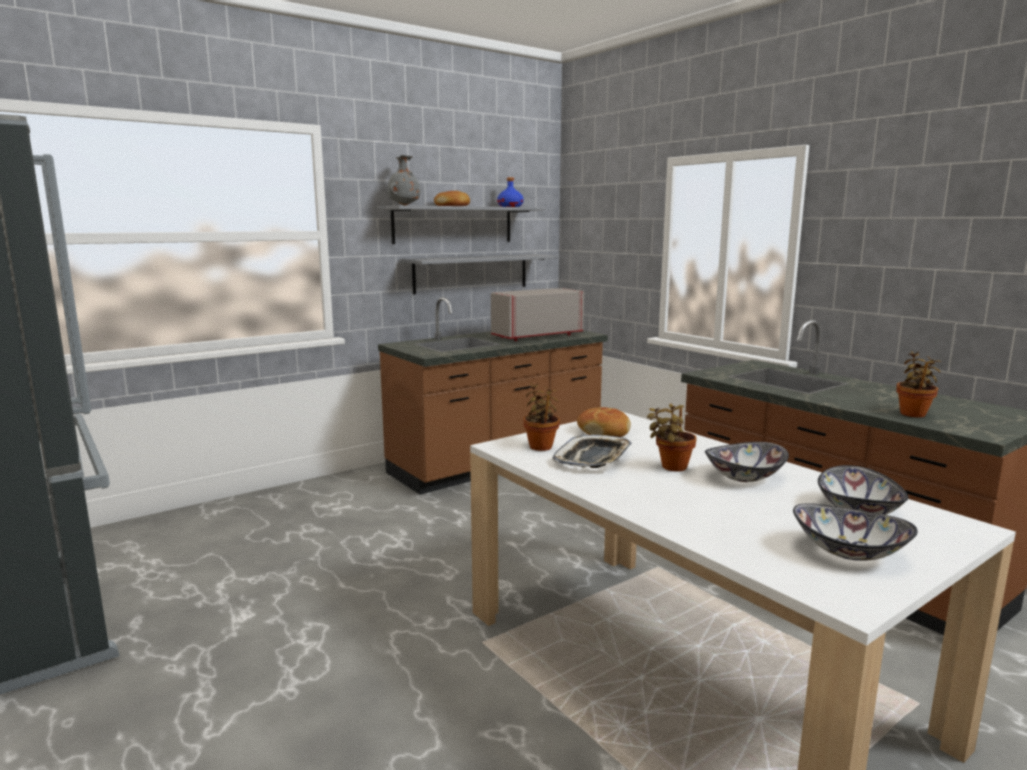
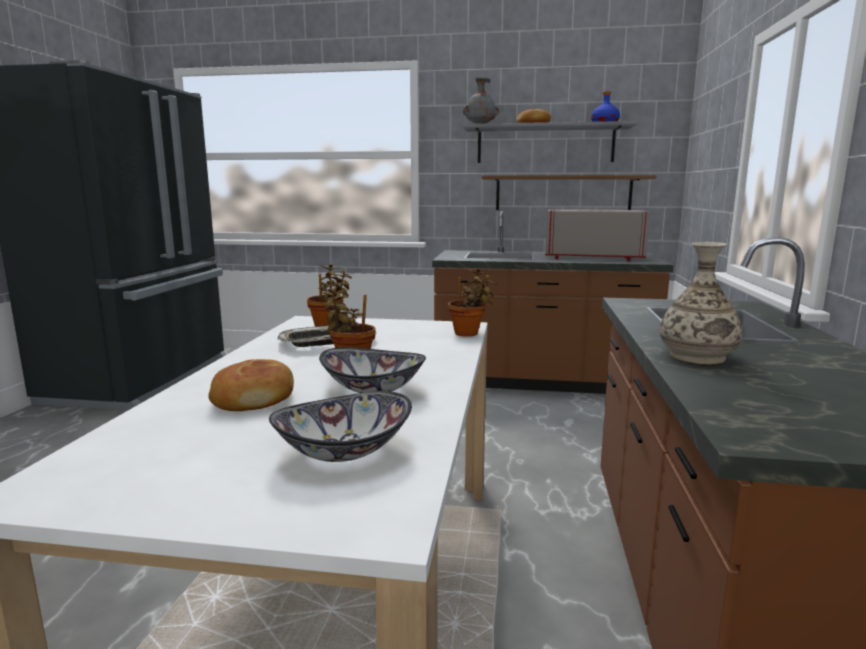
camera: 45 degrees right, 0 degrees up
grey shelf [400,254,559,294] -> brown shelf [482,175,656,210]
bread [577,407,631,437] -> bread moved to [209,359,294,411]
bowl [793,503,918,561] -> none
potted plant [896,351,941,417] -> potted plant moved to [448,268,497,337]
none -> vase [660,242,742,364]

